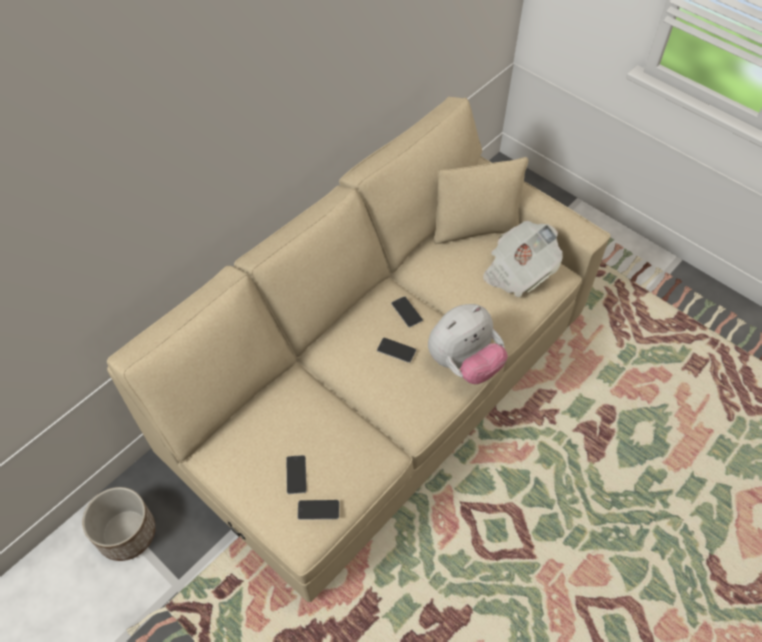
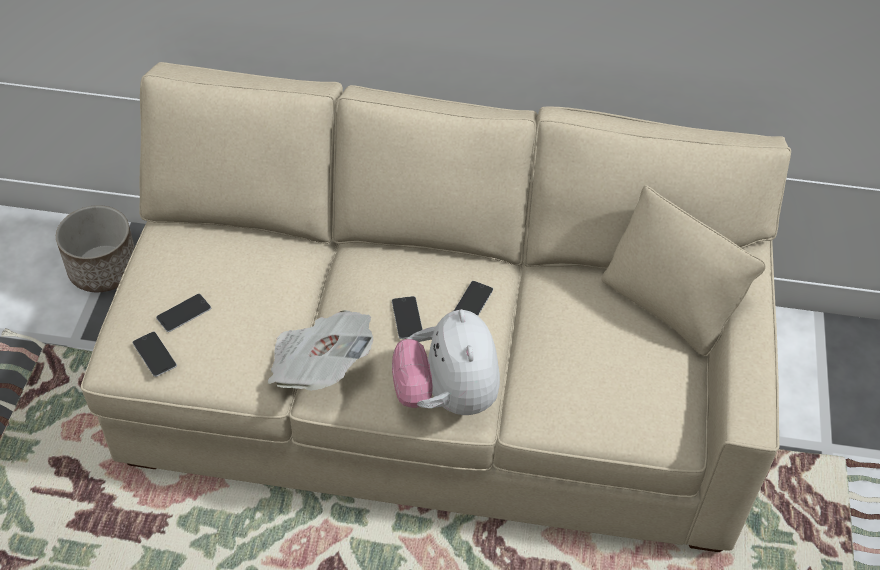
camera: 55 degrees right, 5 degrees down
plush toy [428,304,508,384] -> plush toy turned 60 degrees clockwise [392,309,500,415]
newspaper [483,221,563,297] -> newspaper moved to [268,310,373,391]

